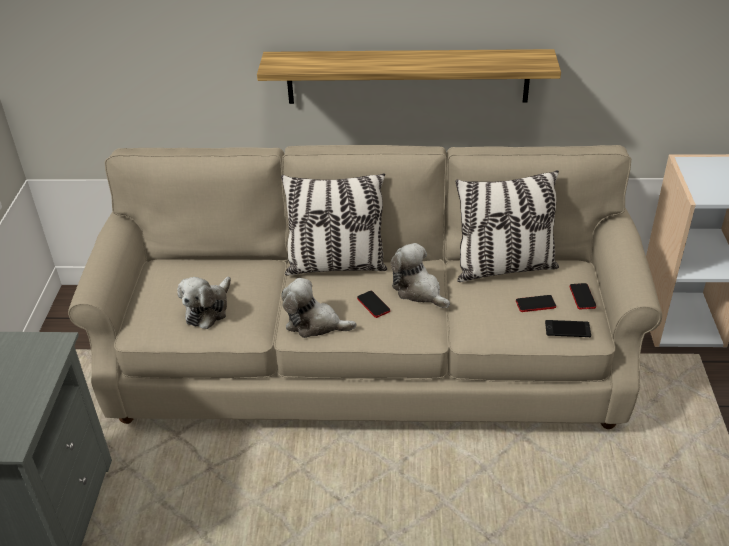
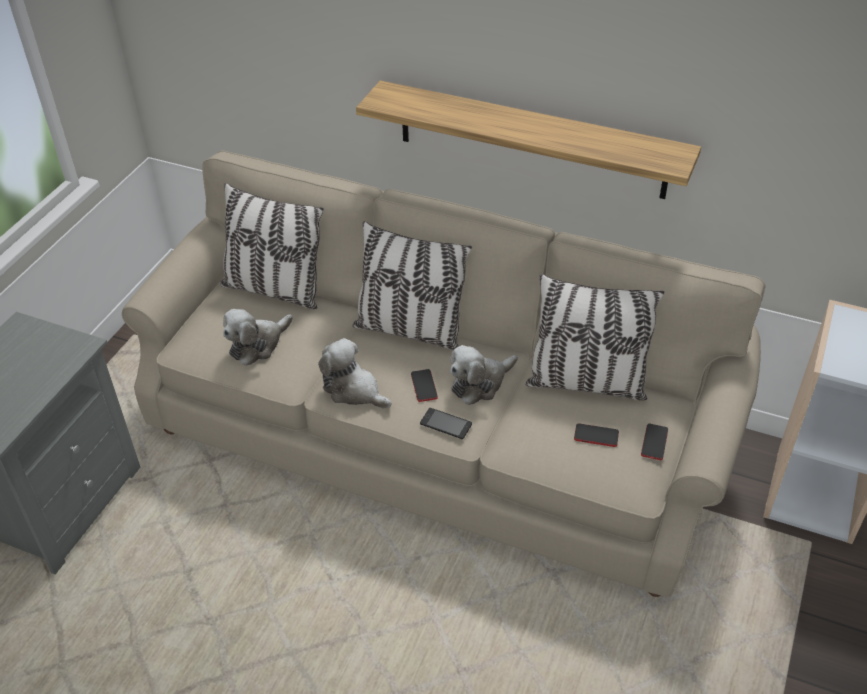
camera: 20 degrees right, 5 degrees up
plush toy [390,243,450,308] -> plush toy turned 105 degrees counterclockwise [450,345,518,405]
phone [545,320,591,337] -> phone moved to [420,408,472,439]
none -> pillow [220,183,324,310]

